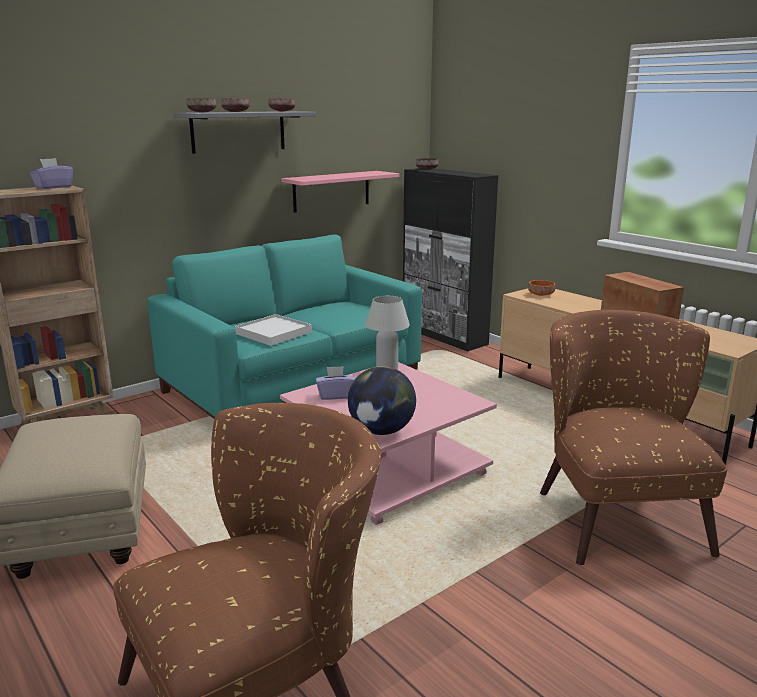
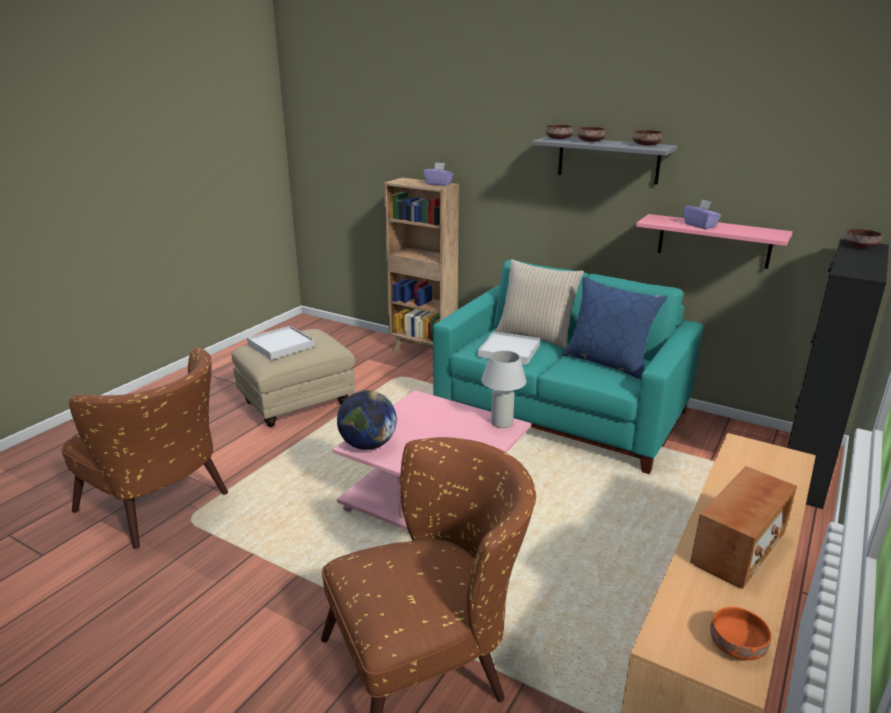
camera: 70 degrees right, 5 degrees up
purple tissue box [316,366,355,400] -> purple tissue box moved to [684,199,721,229]
orange bowl [528,280,555,296] -> orange bowl moved to [710,607,771,660]
none -> white tray [247,326,315,360]
none -> beige pillow [495,259,584,348]
none -> blue pillow [562,277,667,380]

